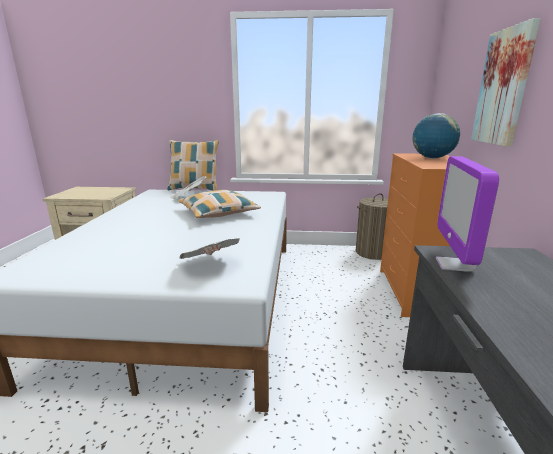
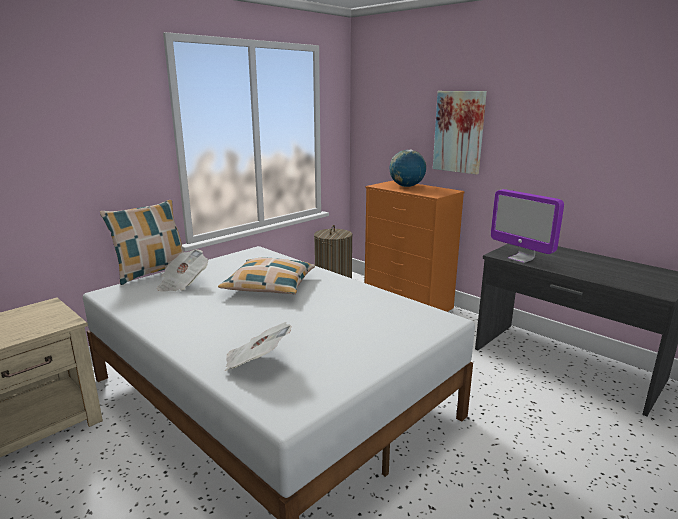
camera: 50 degrees left, 0 degrees up
newspaper [179,239,240,259] -> newspaper moved to [225,322,292,371]

